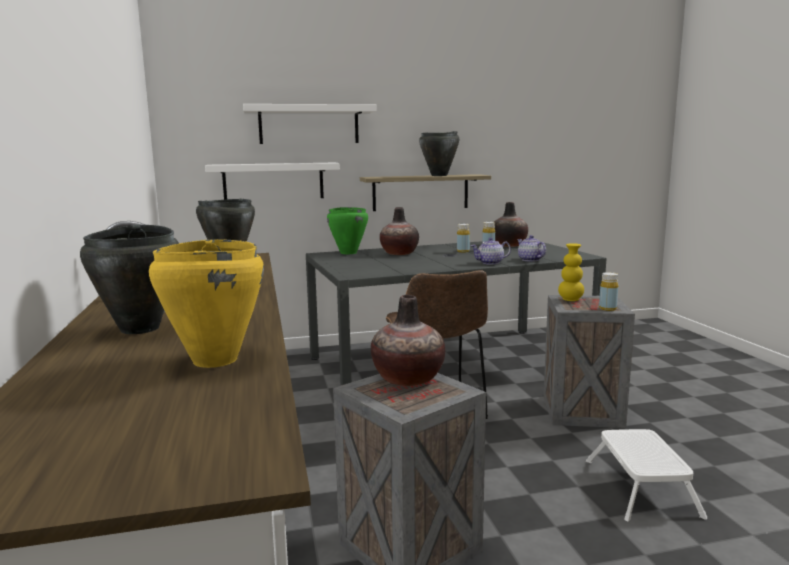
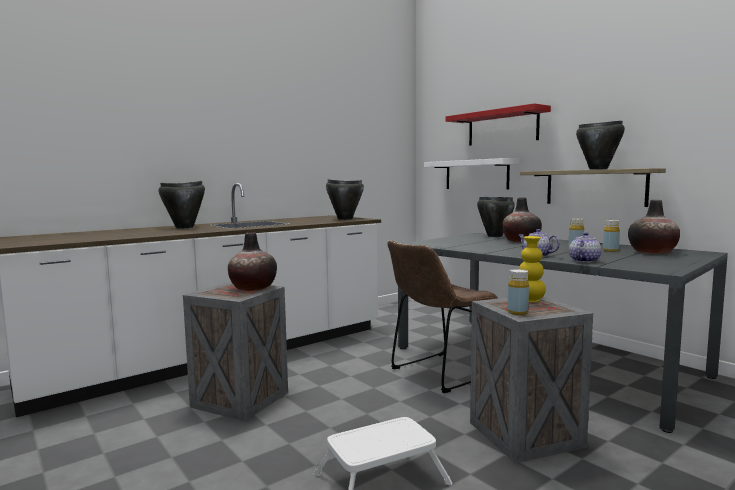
camera: 65 degrees right, 5 degrees down
yellow cooking pot [149,239,264,368] -> none
white shelf [243,104,377,144] -> red shelf [446,103,551,146]
green cooking pot [327,207,368,254] -> black cooking pot [477,197,515,237]

